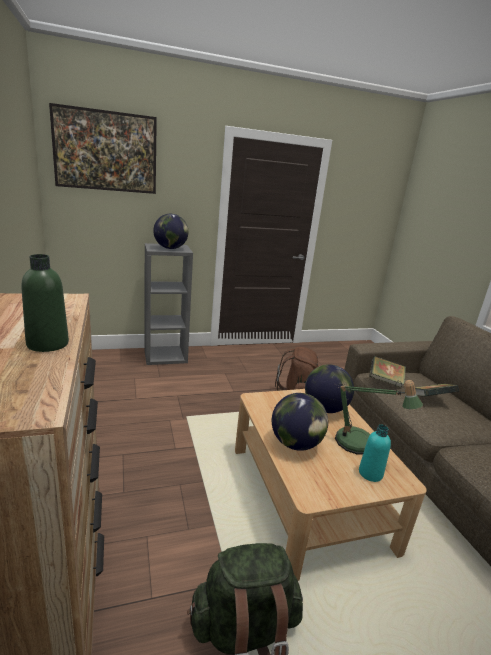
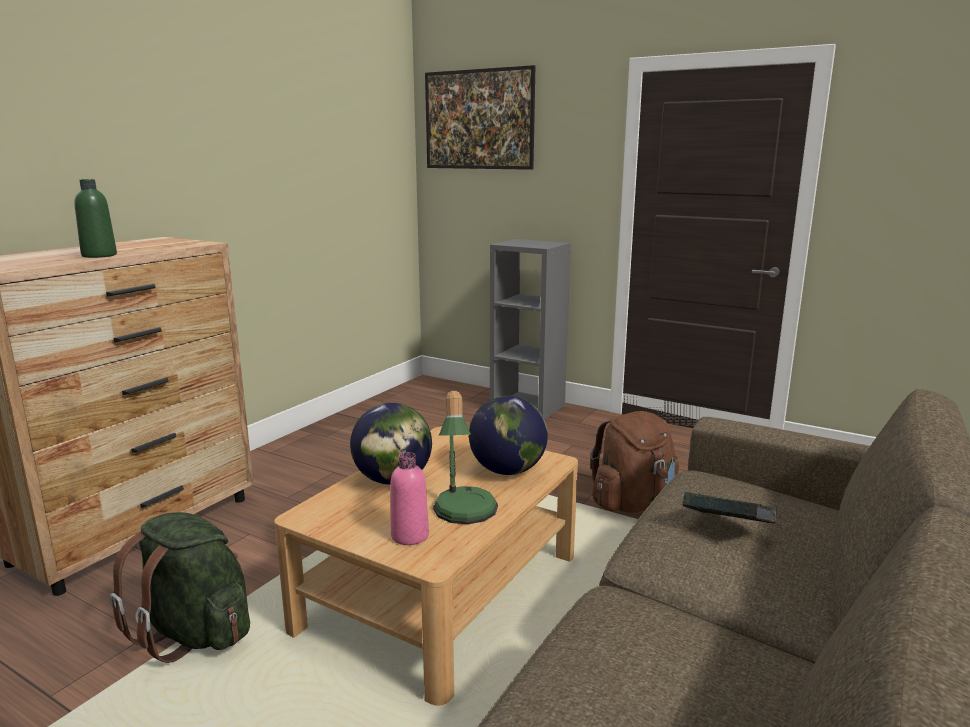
camera: 50 degrees right, 5 degrees down
globe [153,214,188,249] -> none
turquoise bottle [359,425,391,482] -> pink bottle [390,452,429,545]
book [369,356,406,388] -> none

